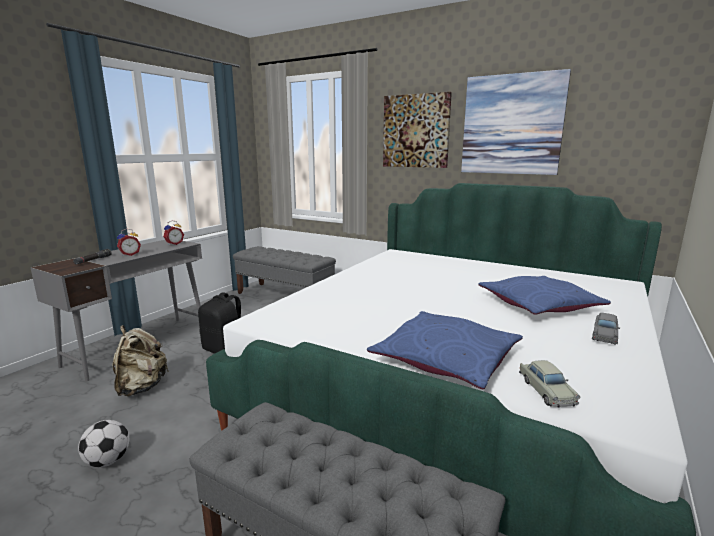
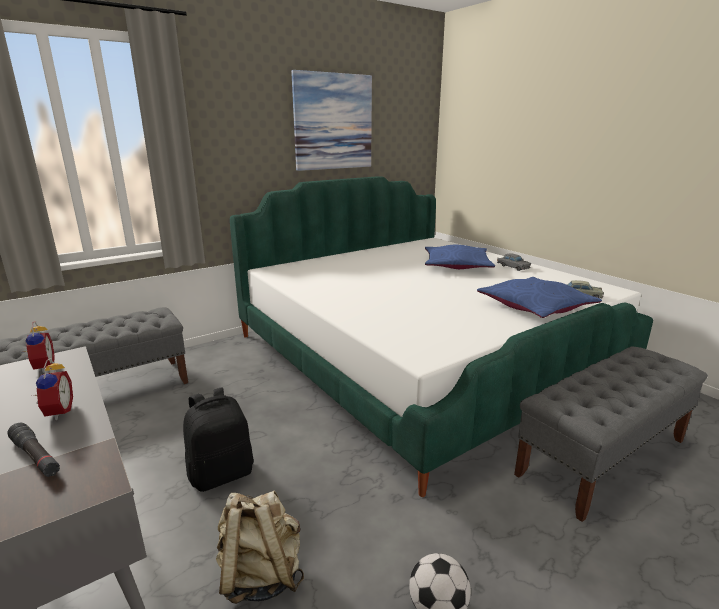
camera: 65 degrees left, 5 degrees up
picture [383,92,452,168] -> none

